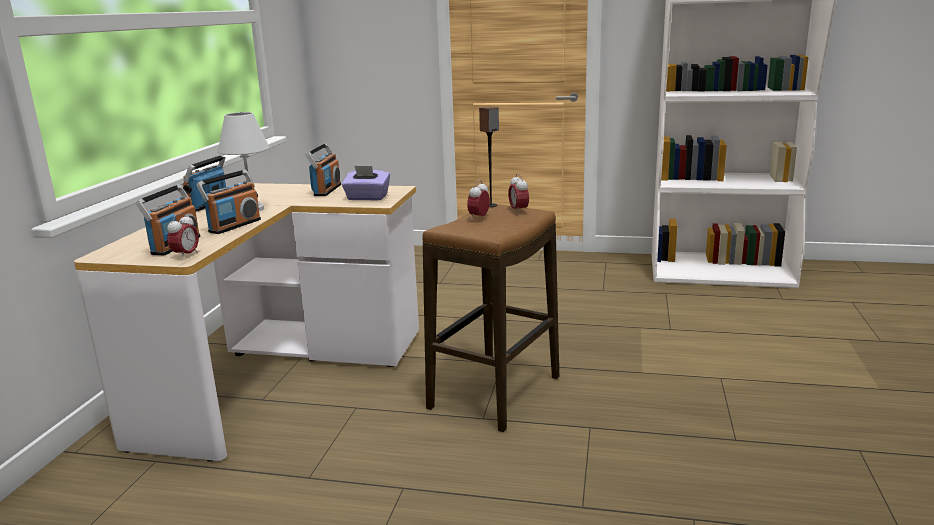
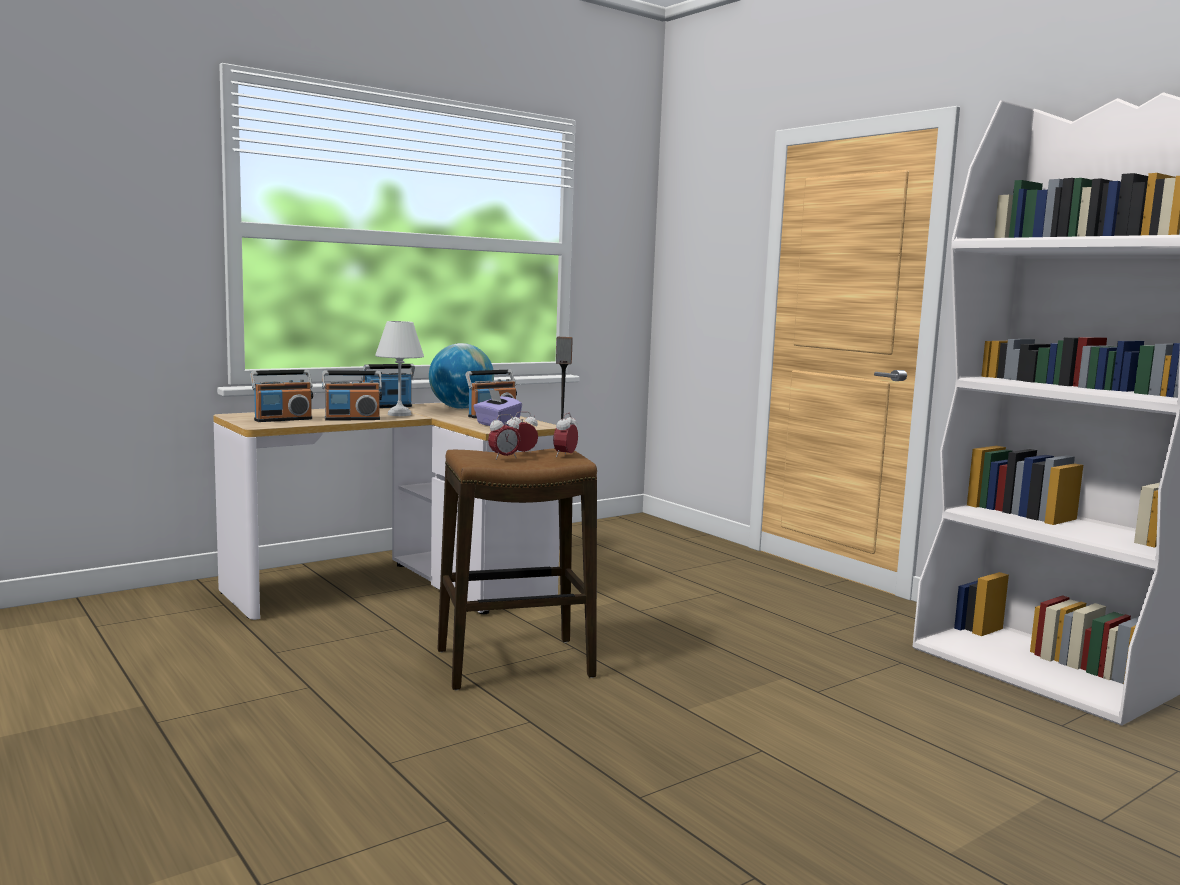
camera: 40 degrees right, 10 degrees down
alarm clock [167,213,199,257] -> alarm clock moved to [488,414,521,460]
none -> globe [429,343,494,409]

